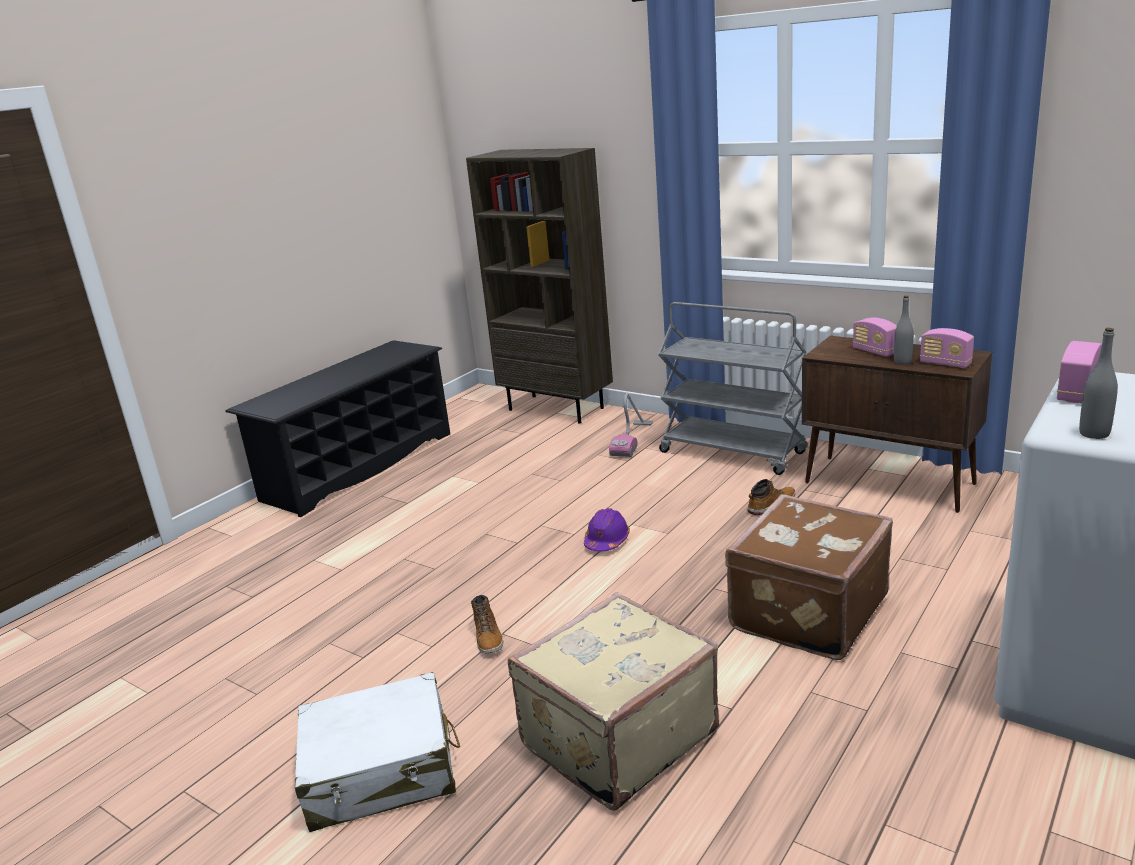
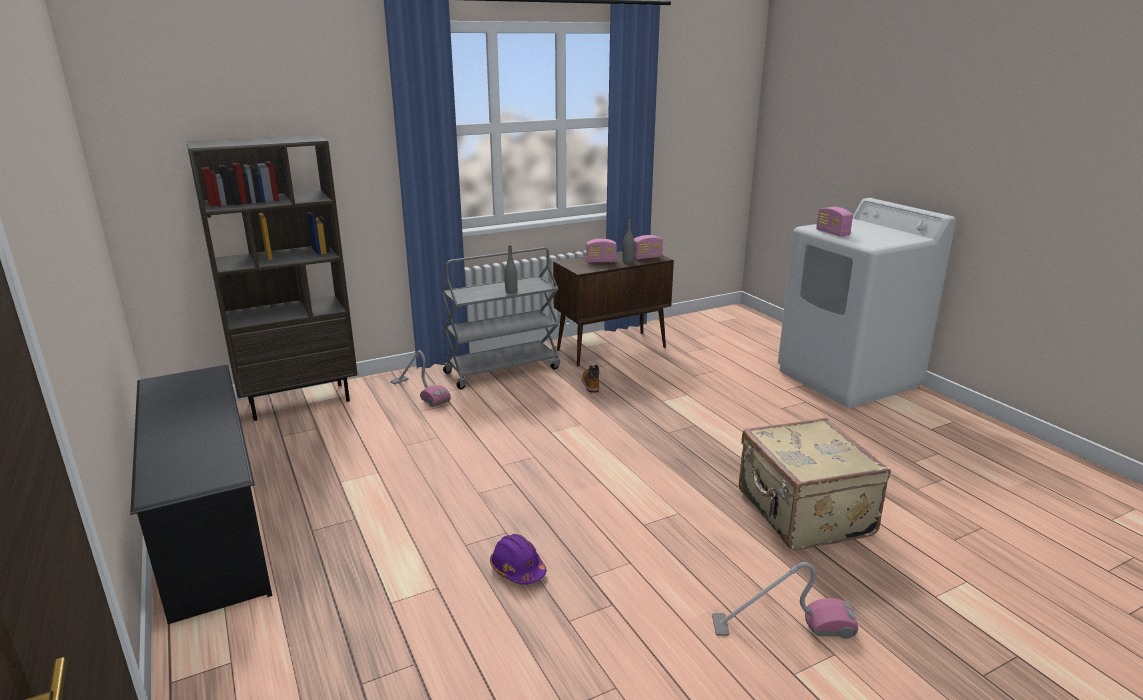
camera: 65 degrees left, 0 degrees up
white suitcase [295,672,460,832] -> vacuum cleaner [712,562,858,639]
boot [471,595,503,653] -> none
purple hard hat [584,508,630,552] -> purple hard hat moved to [490,534,547,585]
brown suitcase [725,494,893,660] -> none
grey bottle [1079,328,1118,439] -> grey bottle moved to [505,245,517,294]

